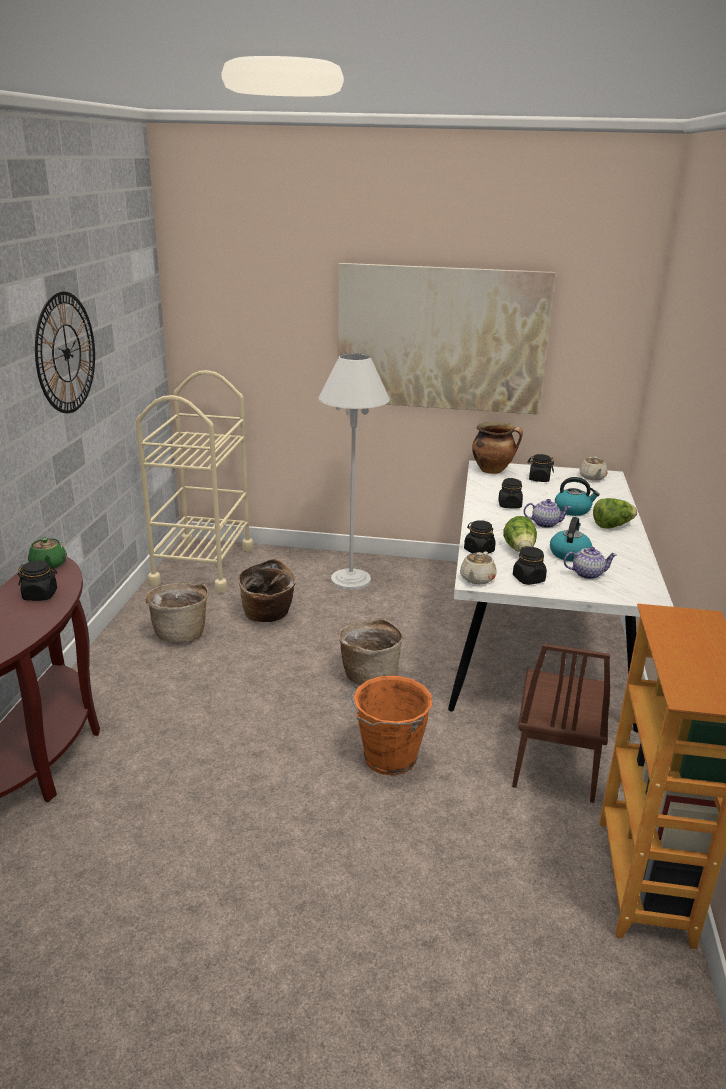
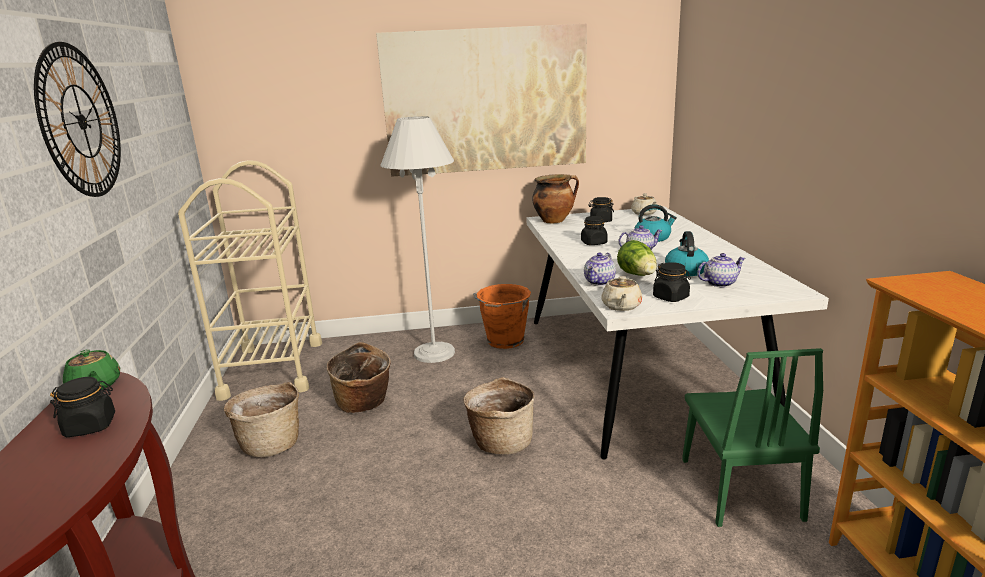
camera: 15 degrees left, 5 degrees down
orange bucket [350,676,432,776] -> orange bucket moved to [473,284,531,349]
black jar [464,520,496,554] -> teapot [584,252,616,286]
brown chair [512,644,610,803] -> green chair [682,348,823,527]
lettuce [593,498,637,529] -> none

